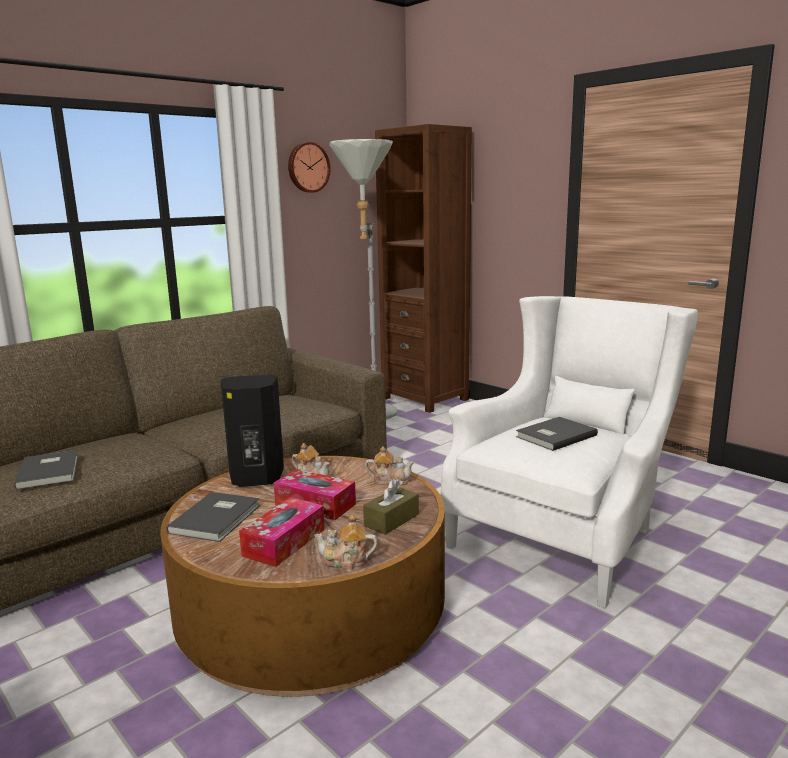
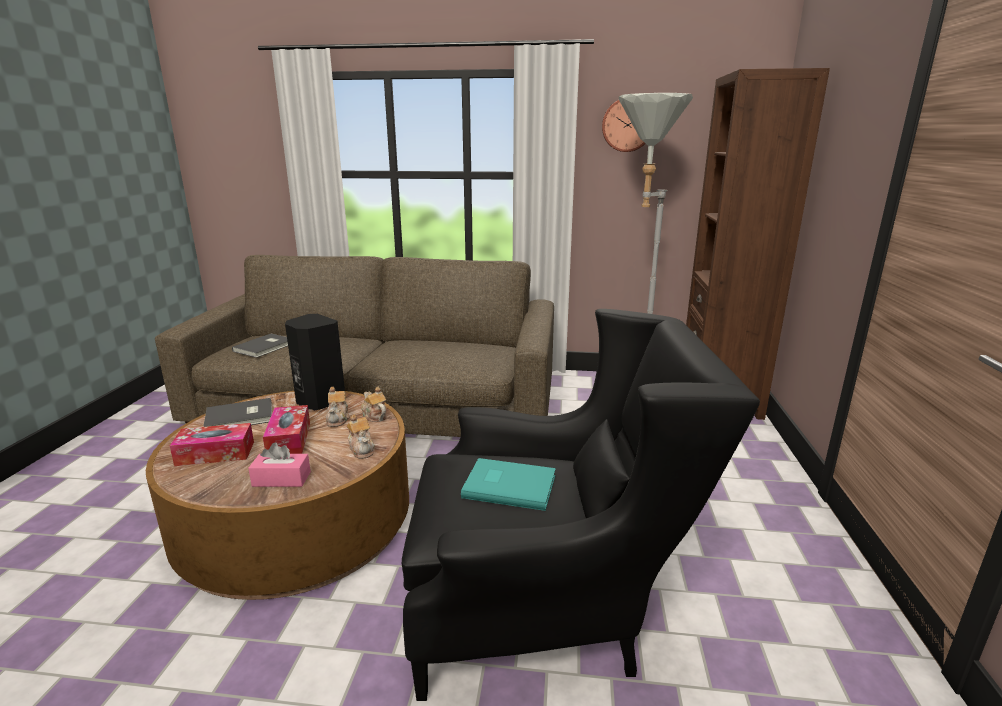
camera: 50 degrees right, 5 degrees up
teapot [314,514,377,570] -> teapot moved to [361,387,387,422]
brown tissue box [363,479,419,535] -> pink tissue box [248,443,311,487]
white armchair [441,296,698,608] -> black armchair [402,309,760,701]
grey book [516,417,598,451] -> turquoise book [461,458,556,511]

